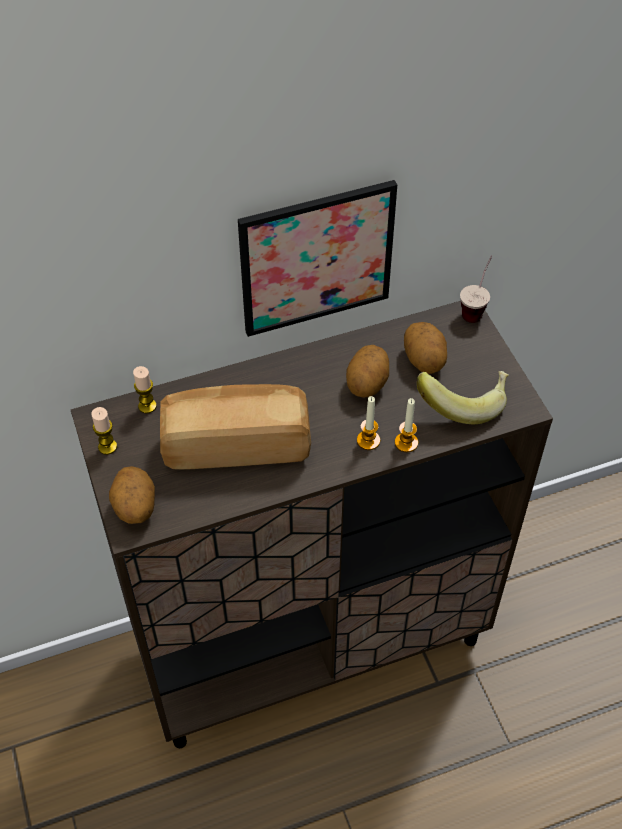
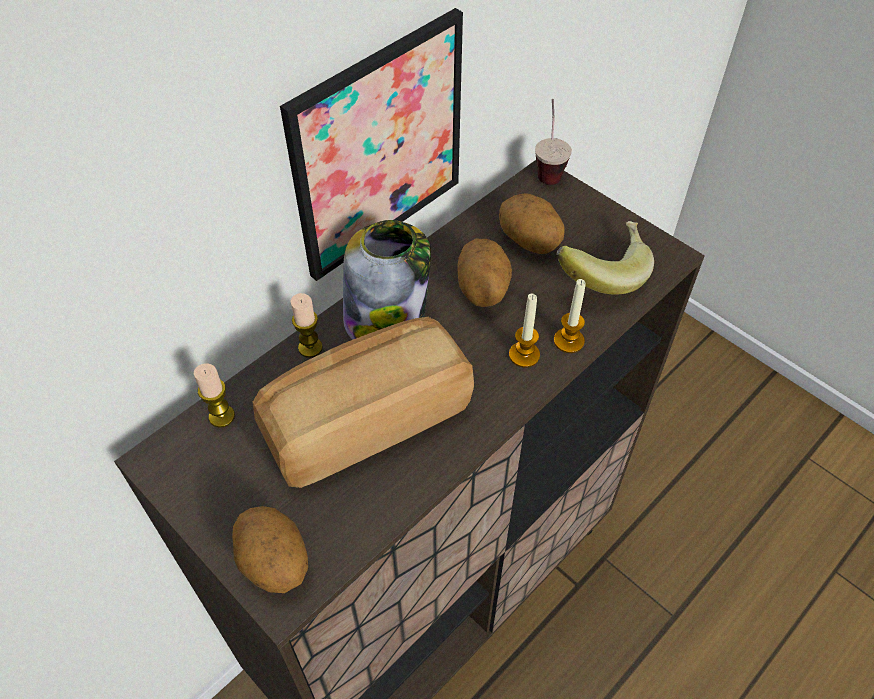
camera: 25 degrees left, 0 degrees up
candle [91,407,117,455] -> candle moved to [290,293,323,358]
none -> jar [343,220,431,340]

